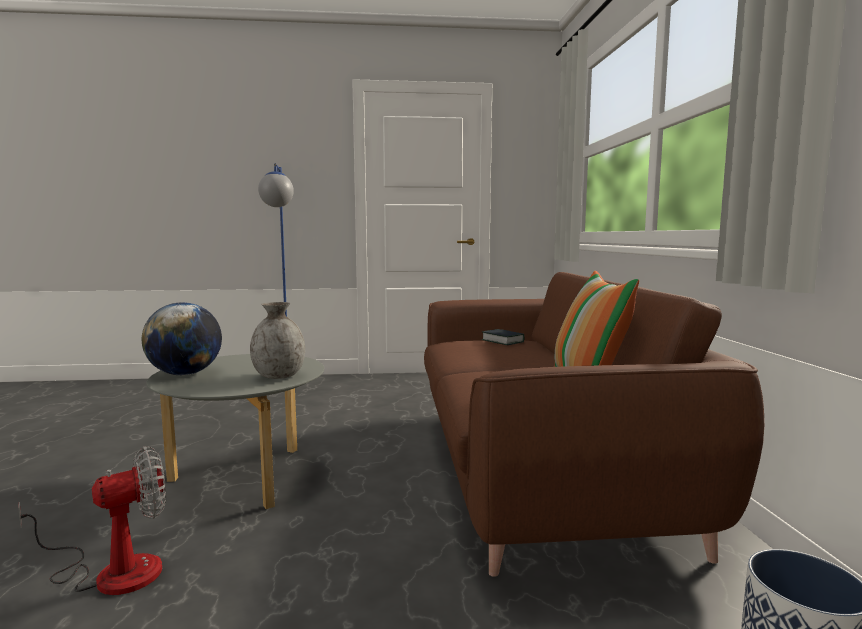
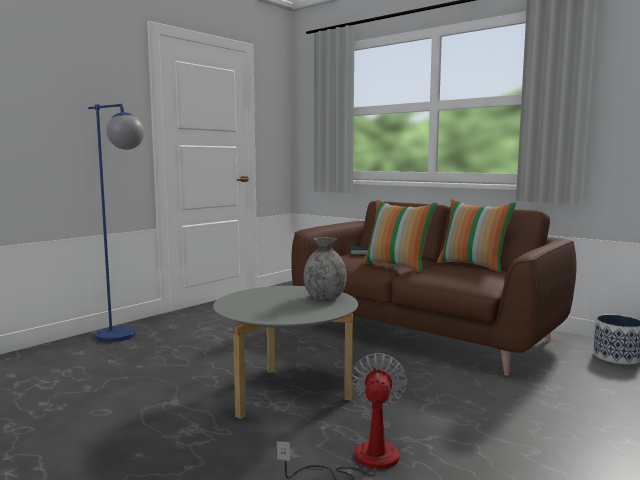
camera: 45 degrees left, 0 degrees up
globe [142,302,222,375] -> none
none -> pillow [363,199,437,273]

